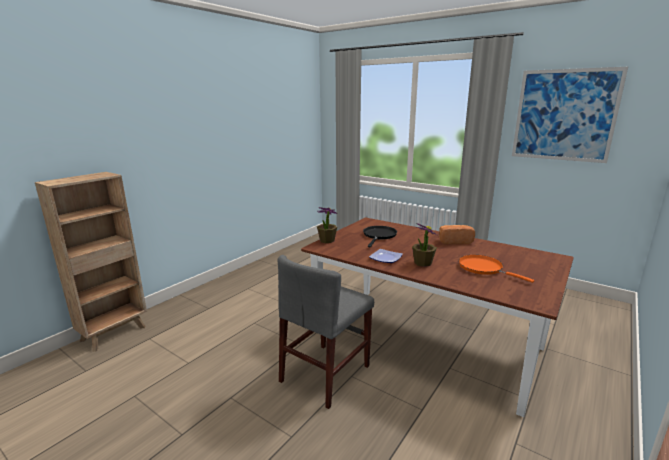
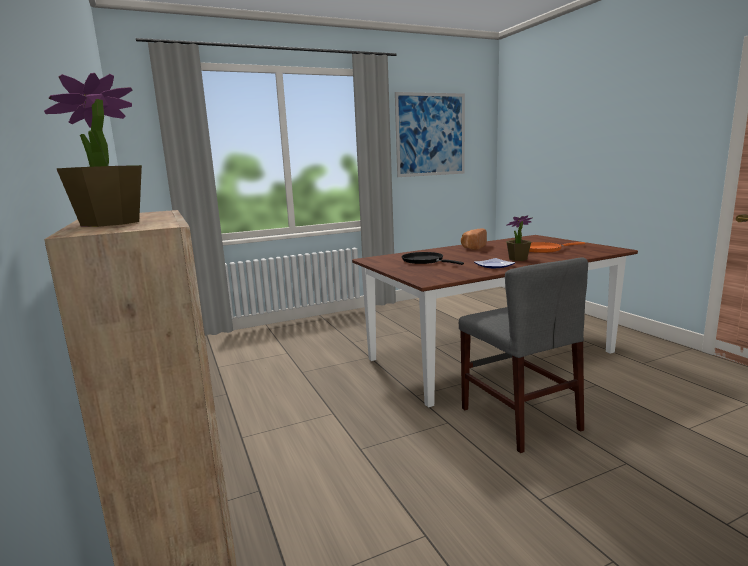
camera: 60 degrees left, 5 degrees down
potted plant [317,207,337,243] -> potted plant moved to [44,73,142,227]

